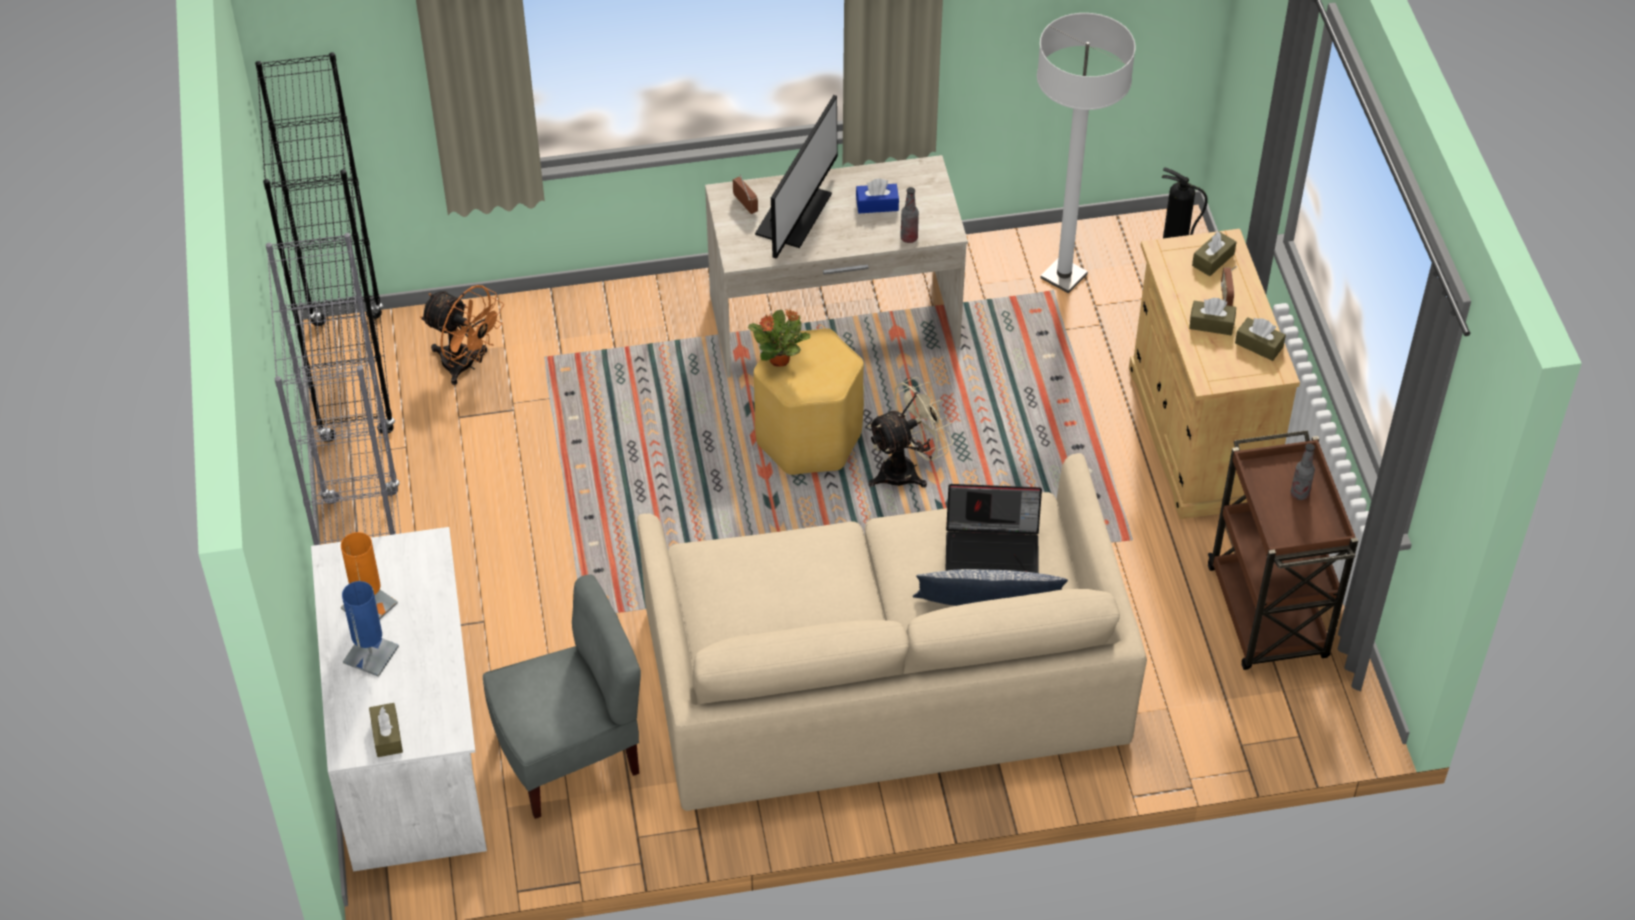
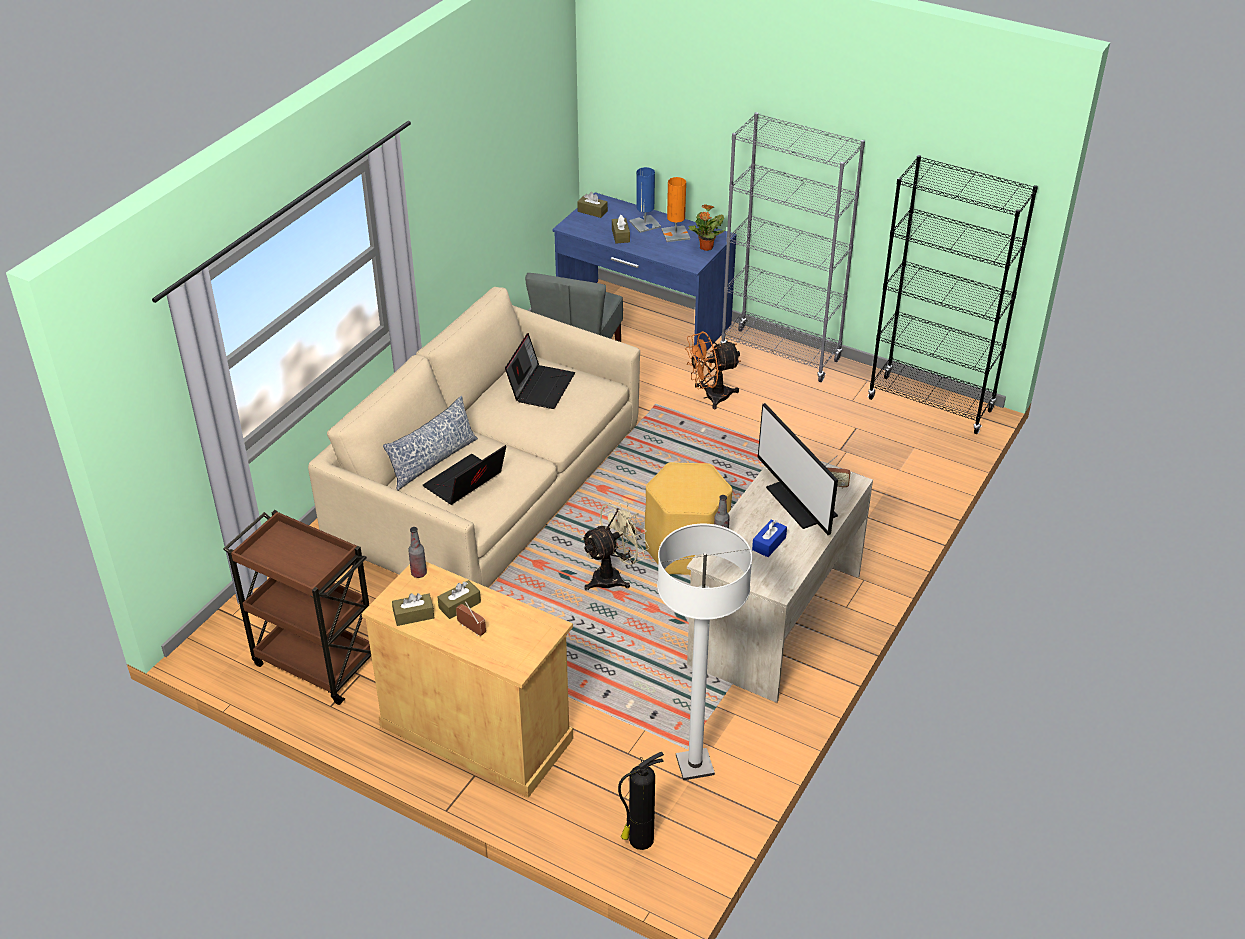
camera: 130 degrees right, 10 degrees down
white desk [311,527,487,871] -> blue desk [552,193,736,362]
orange fan [420,285,504,385] -> orange fan moved to [685,331,741,409]
potted plant [748,309,810,367] -> potted plant moved to [689,204,725,251]
beige fan [867,377,954,488] -> beige fan turned 135 degrees counterclockwise [581,500,650,591]
brown tissue box [1192,231,1236,276] -> brown tissue box moved to [612,214,630,243]
bottle [1291,444,1315,500] -> bottle moved to [408,527,427,578]
none -> laptop [505,333,575,409]

